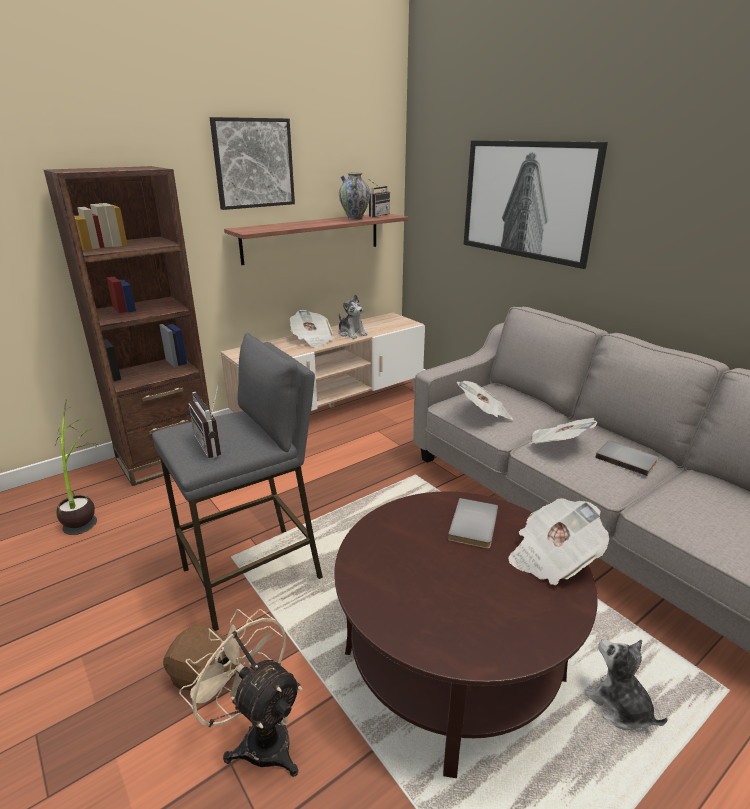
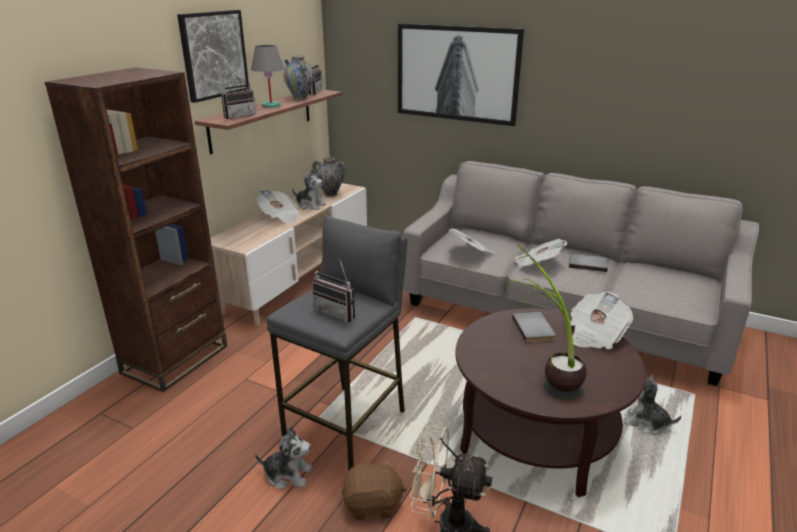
camera: 25 degrees left, 0 degrees up
potted plant [56,399,100,535] -> potted plant moved to [507,244,587,400]
none -> radio [221,76,256,119]
none -> grey table lamp [251,45,285,108]
none -> plush toy [255,426,312,490]
none -> vase [312,157,347,197]

